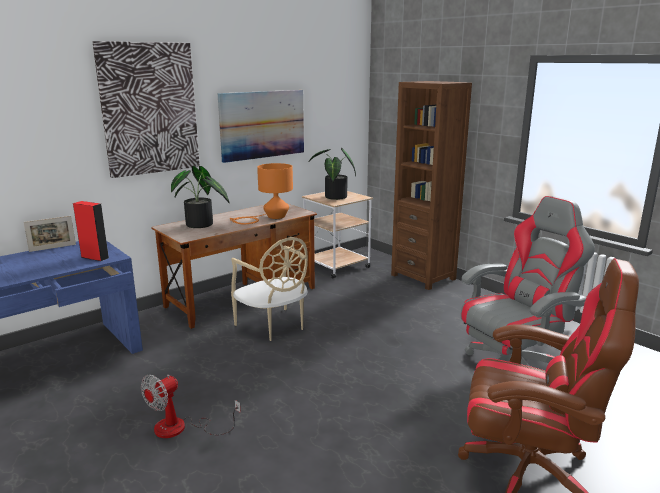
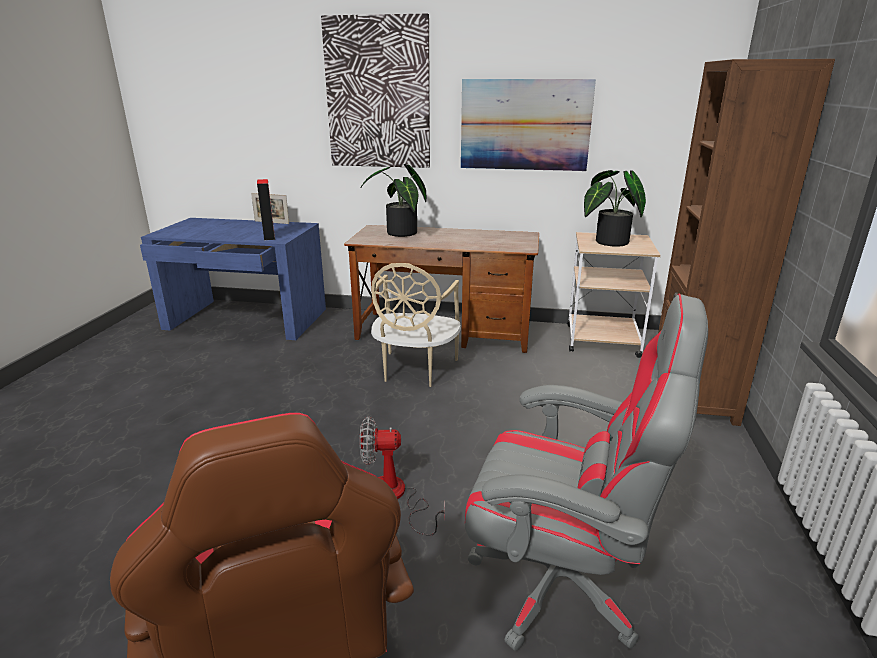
camera: 50 degrees right, 5 degrees up
fan [141,375,241,438] -> fan moved to [360,416,445,536]
orange table lamp [230,163,293,224] -> none

